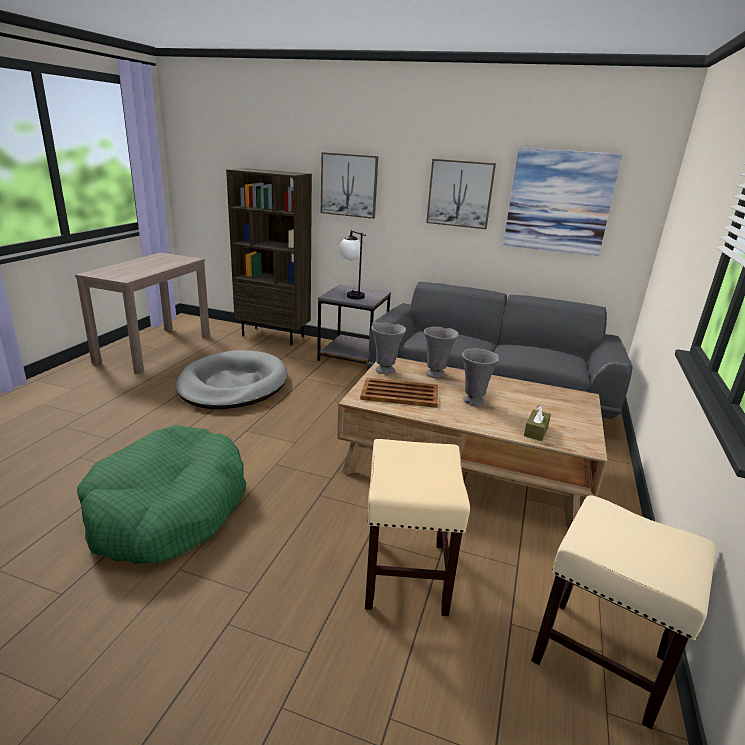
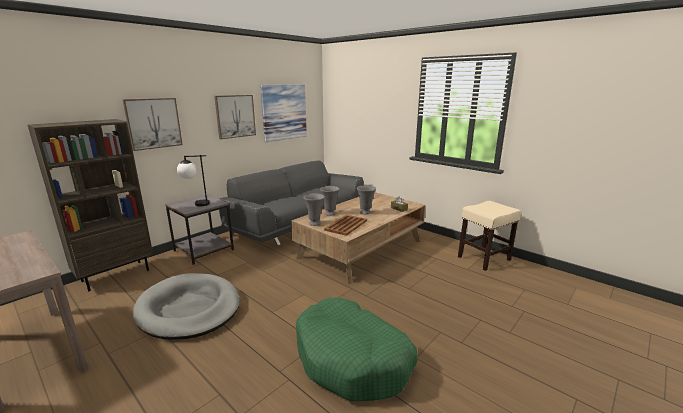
camera: 65 degrees left, 5 degrees down
beige stool [365,439,470,616] -> none

